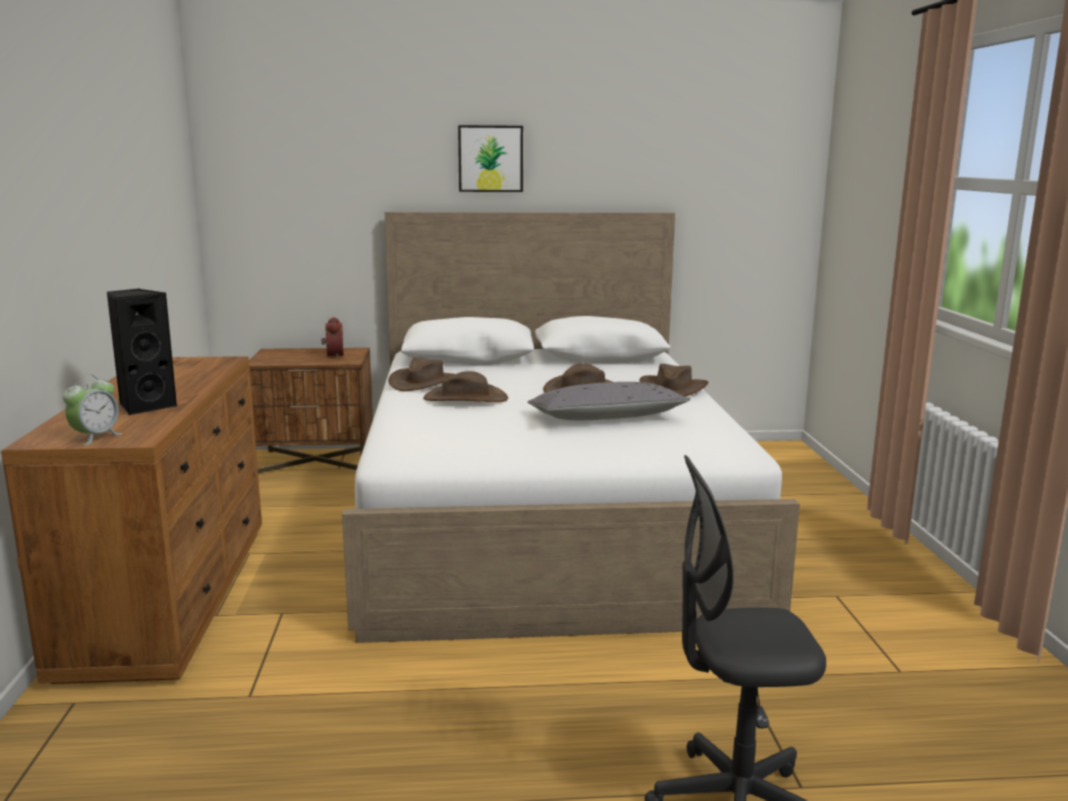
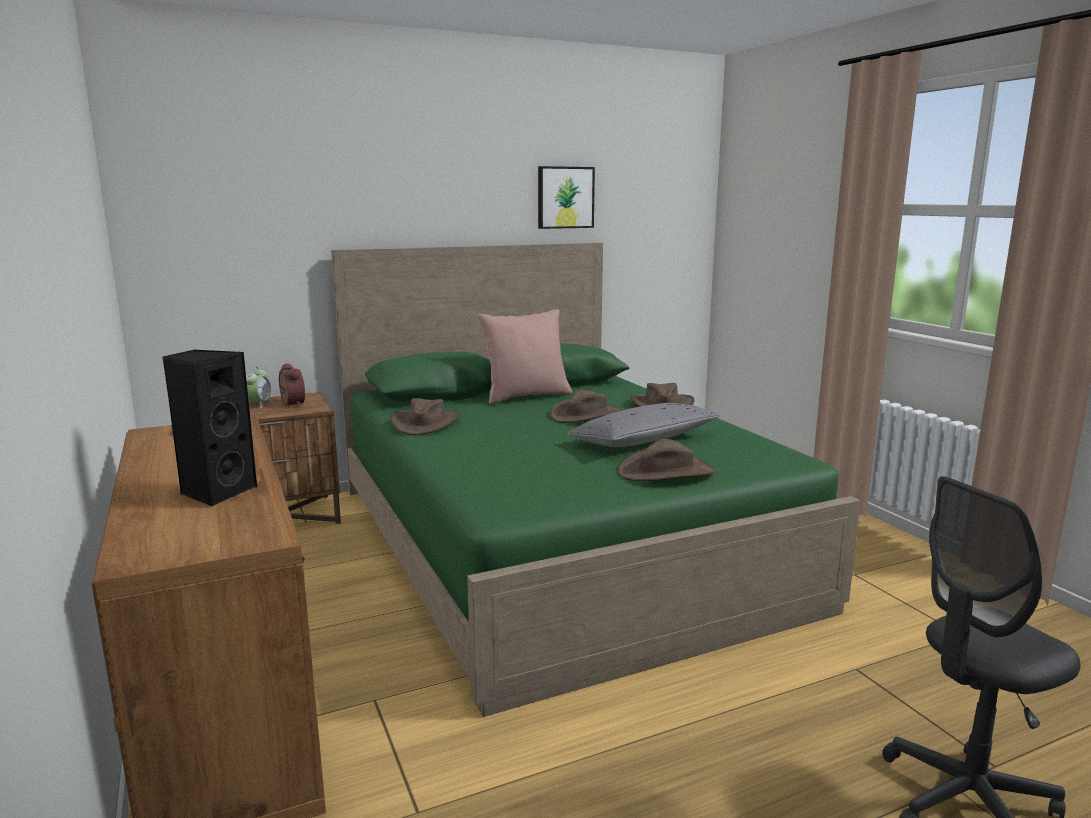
camera: 20 degrees left, 0 degrees up
alarm clock [63,374,122,445] -> alarm clock moved to [246,366,273,409]
white bed [342,212,800,643] -> green bed [331,243,861,717]
brown hat [423,371,508,402] -> brown hat moved to [618,439,716,481]
picture [458,125,523,192] -> picture moved to [538,166,595,229]
none -> pink pillow [478,309,572,405]

